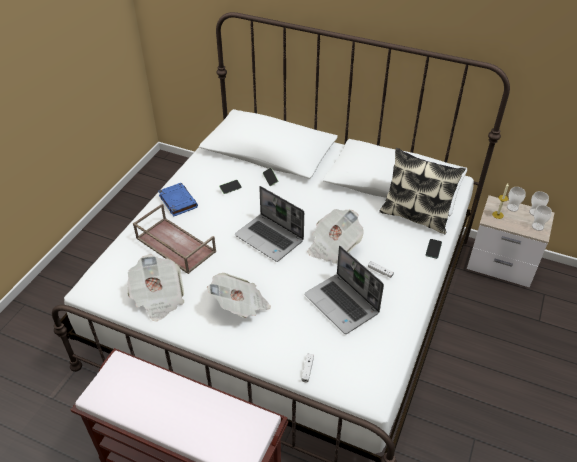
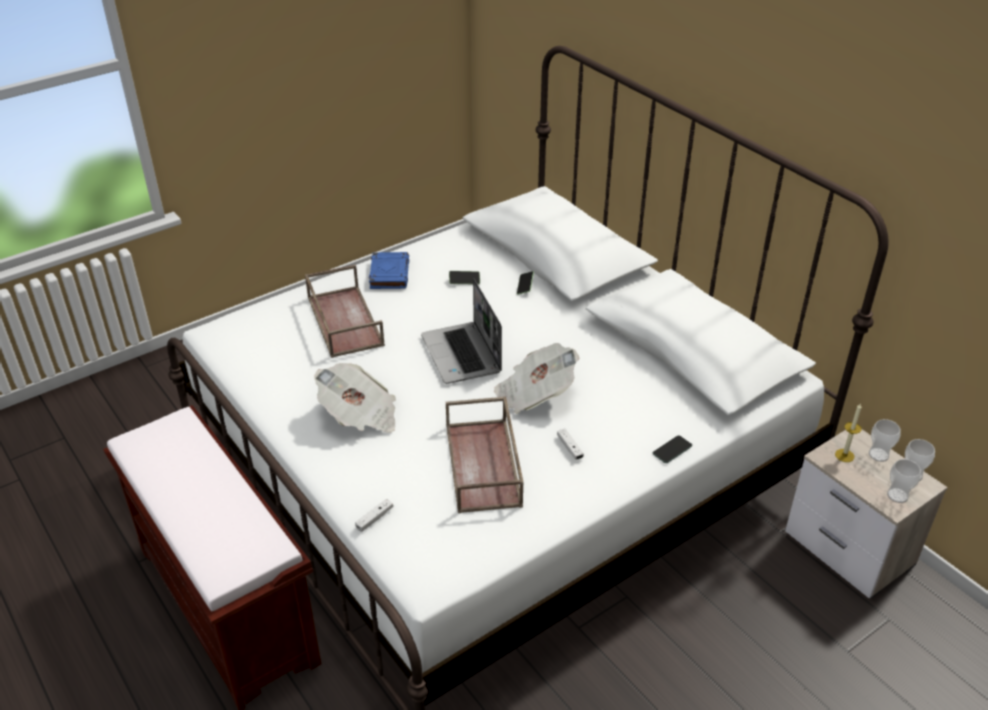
camera: 30 degrees right, 5 degrees down
newspaper [127,254,184,322] -> none
laptop [305,246,384,334] -> brown tray [446,396,524,513]
pillow [379,148,466,234] -> none

